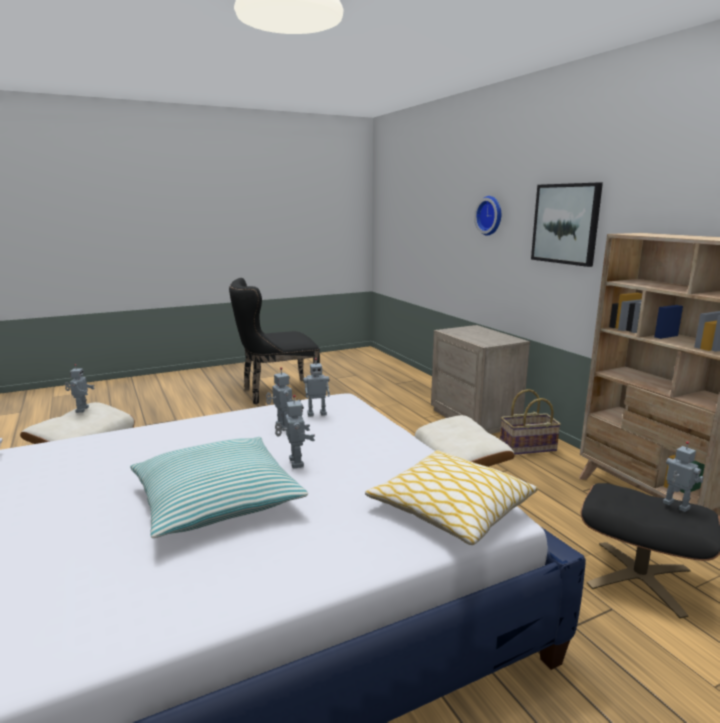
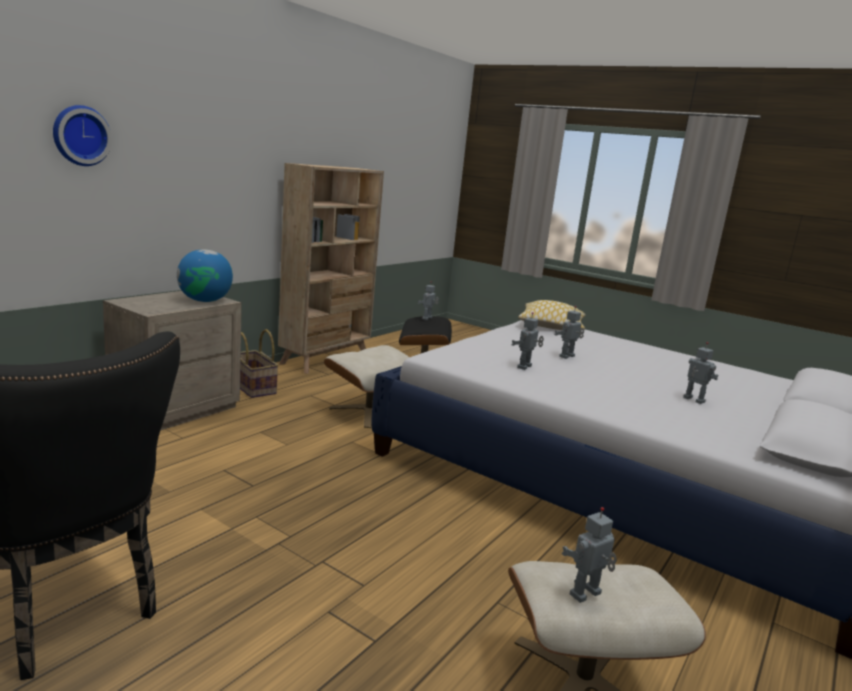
camera: 120 degrees left, 0 degrees up
pillow [130,437,308,538] -> none
toy robot [303,358,330,416] -> toy robot moved to [683,342,719,404]
picture [531,183,603,267] -> none
none -> globe [177,249,233,302]

